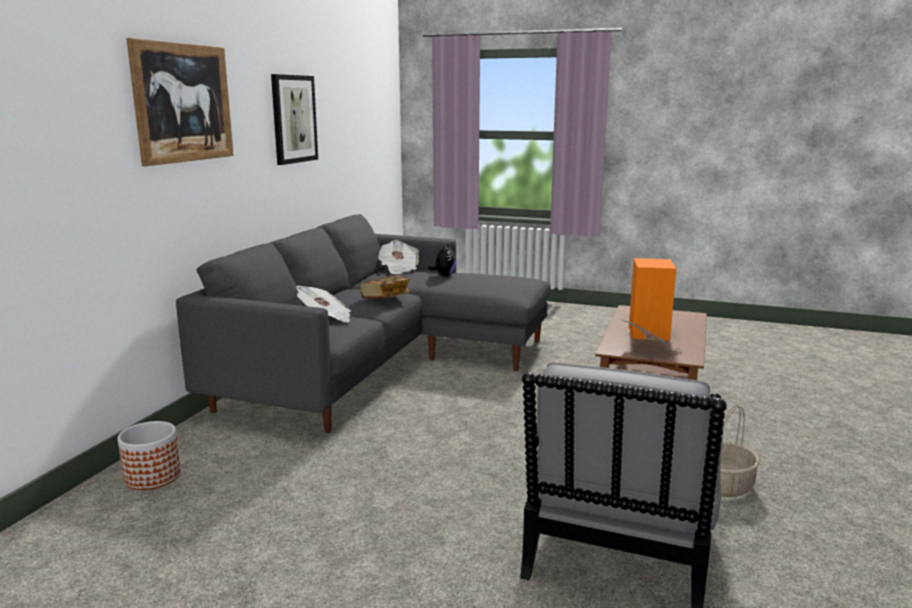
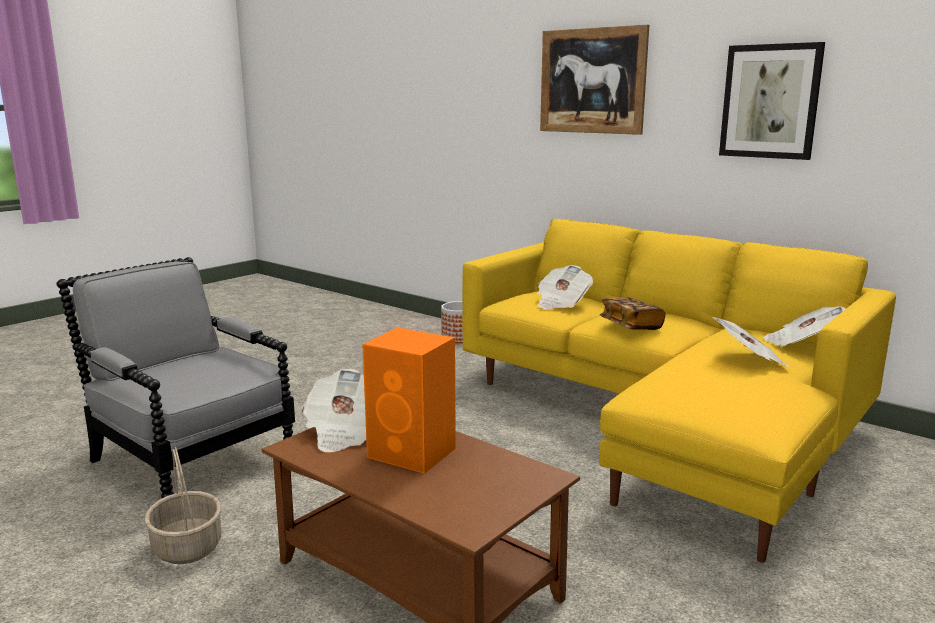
camera: 110 degrees right, 0 degrees up
grey sofa [176,214,551,433] -> yellow sofa [462,219,896,563]
plush toy [428,244,456,276] -> newspaper [713,317,791,367]

